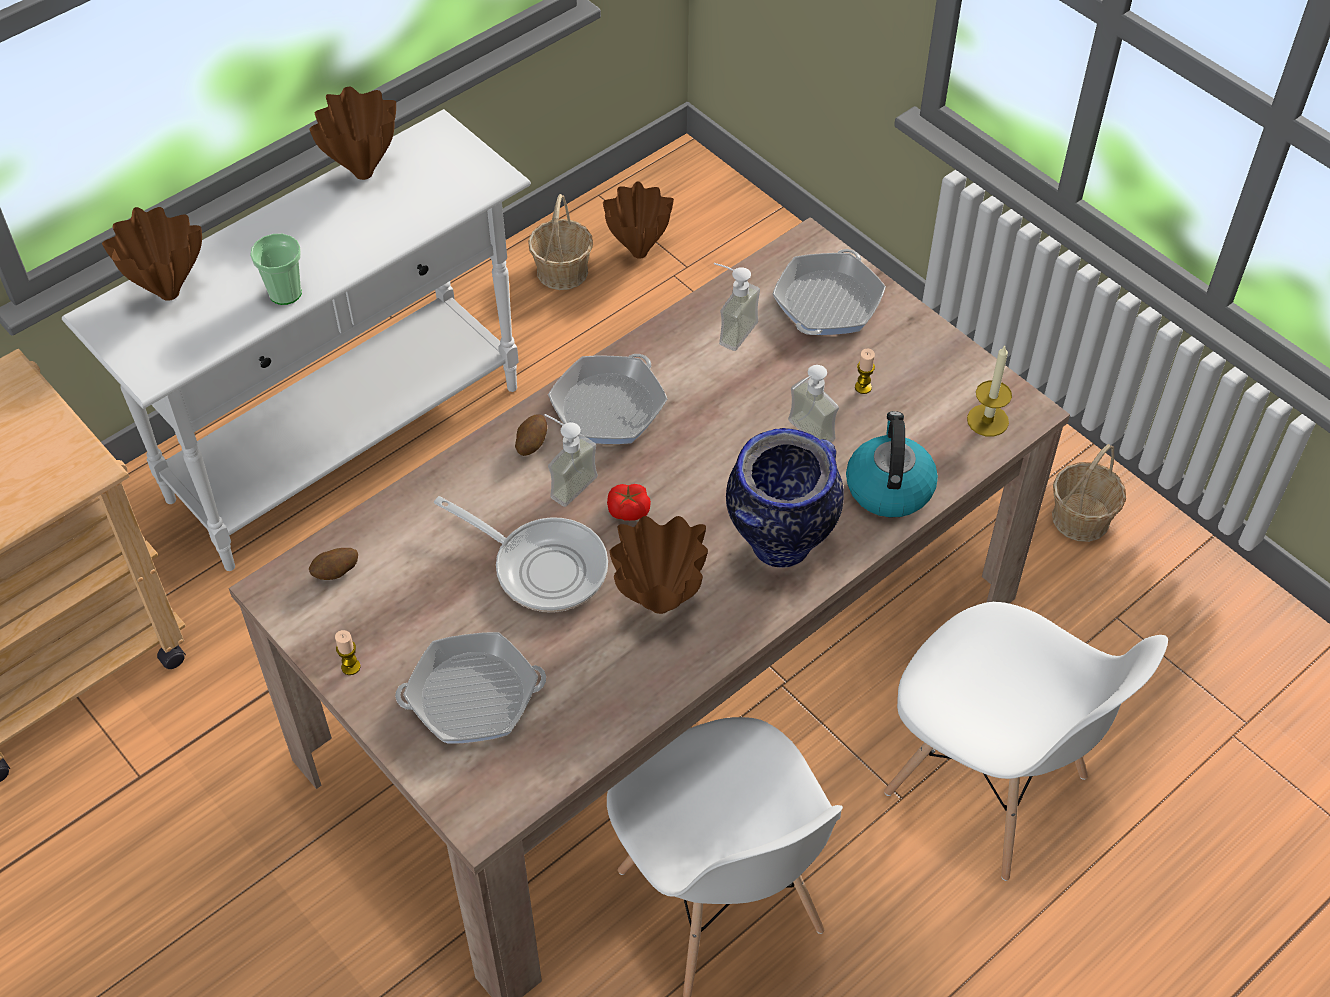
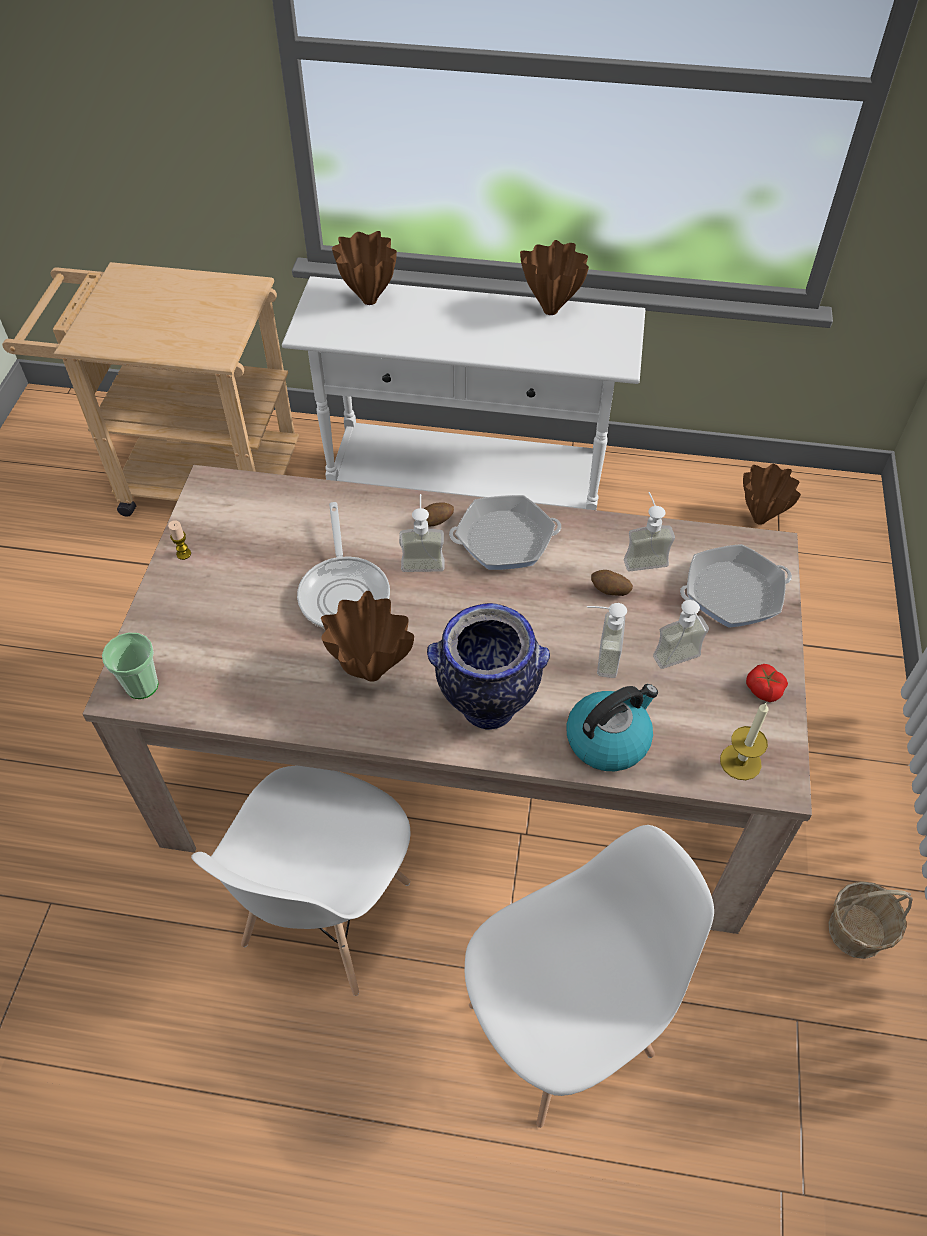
camera: 50 degrees right, 0 degrees up
cup [250,234,302,305] -> cup moved to [102,633,158,699]
potato [309,548,358,580] -> potato moved to [591,570,633,596]
frying pan [395,632,546,744] -> none
basket [528,194,593,290] -> none
tomato [607,484,651,521] -> tomato moved to [746,664,788,702]
candle [855,349,875,394] -> soap dispenser [653,600,709,669]
white chair [884,602,1168,881] -> white chair turned 120 degrees counterclockwise [465,825,714,1128]

